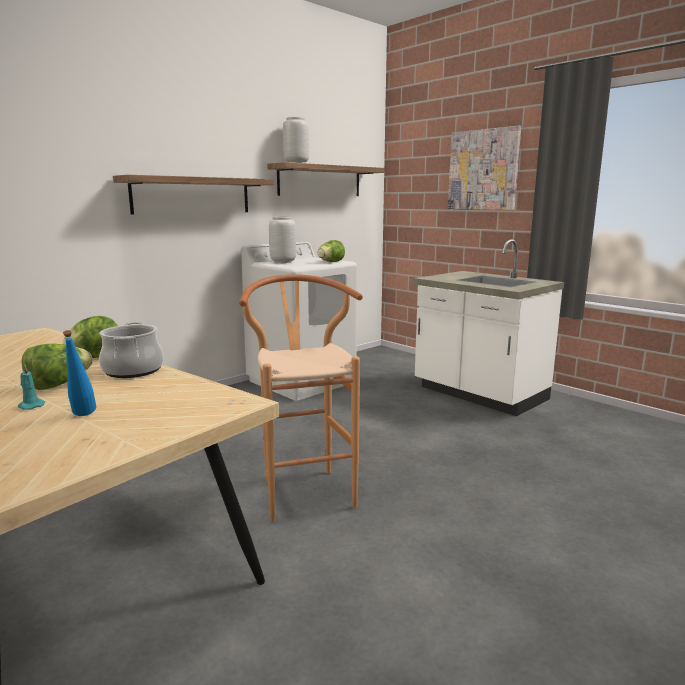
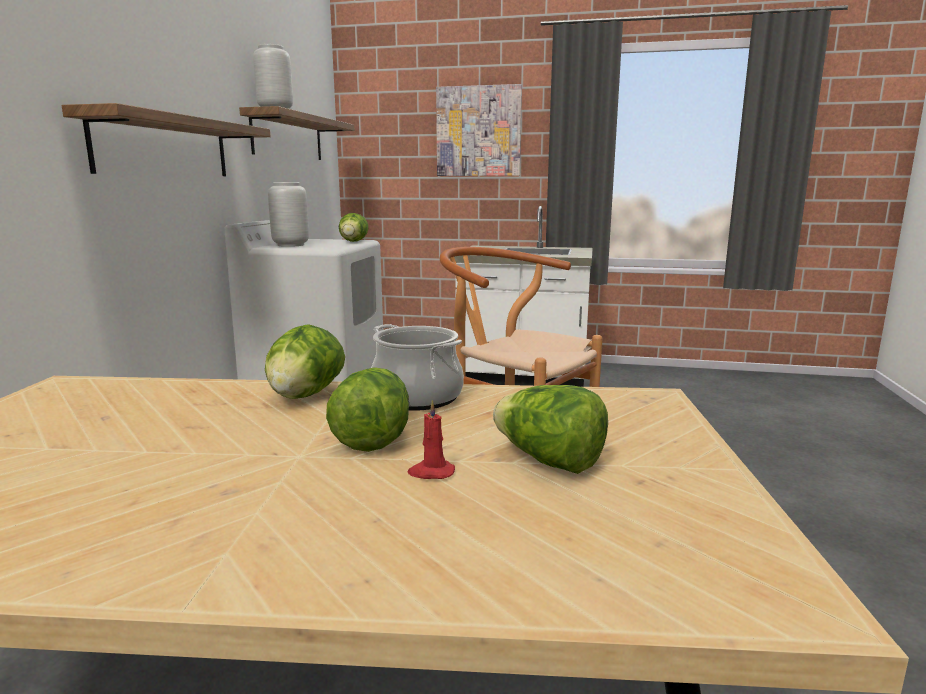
camera: 35 degrees left, 0 degrees up
turquoise candle [18,364,45,410] -> red candle [408,400,455,479]
blue bottle [63,330,96,416] -> lettuce [493,385,608,474]

